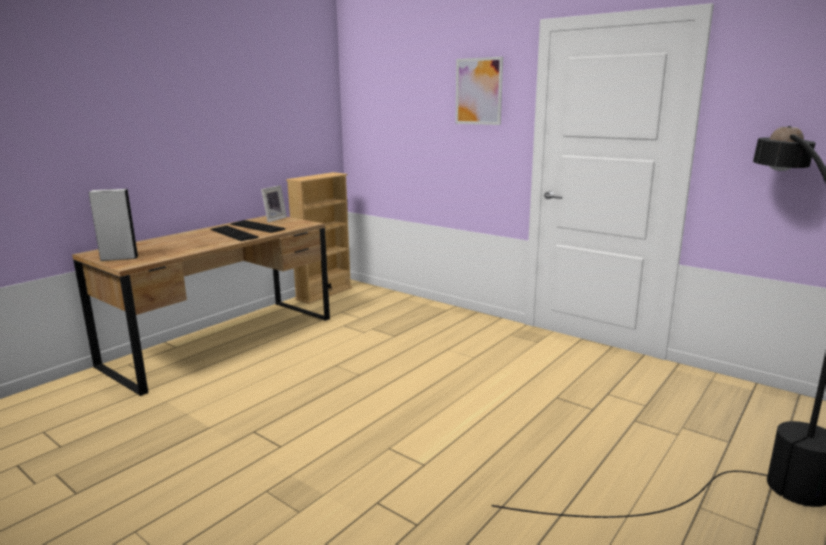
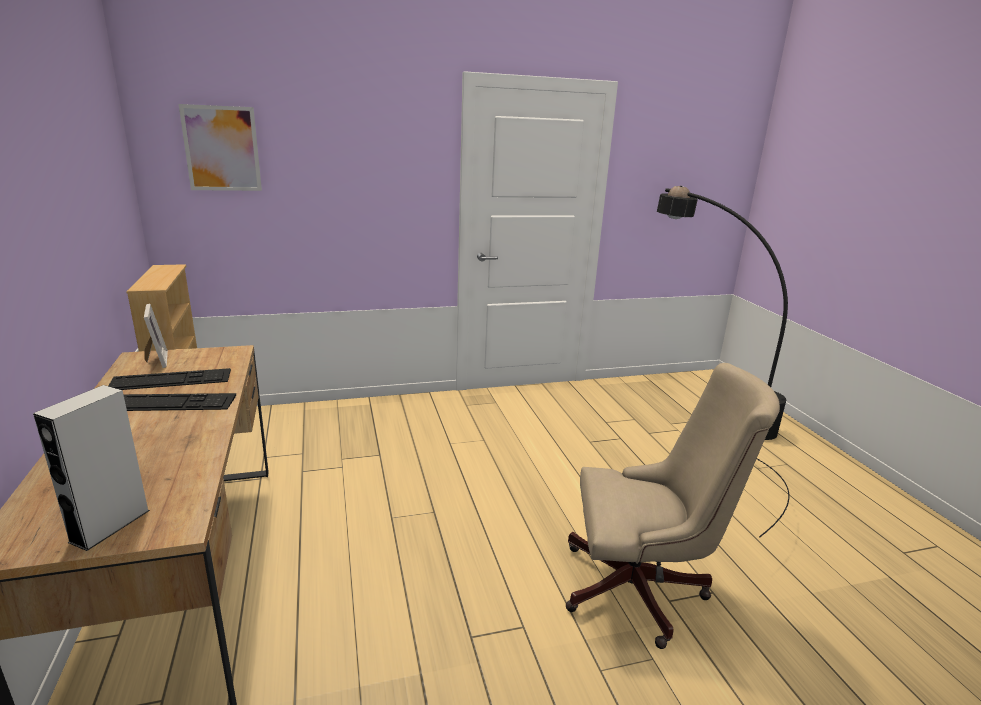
camera: 55 degrees left, 5 degrees up
picture [456,57,503,125] -> picture moved to [179,104,262,191]
none -> beige office chair [566,363,780,649]

